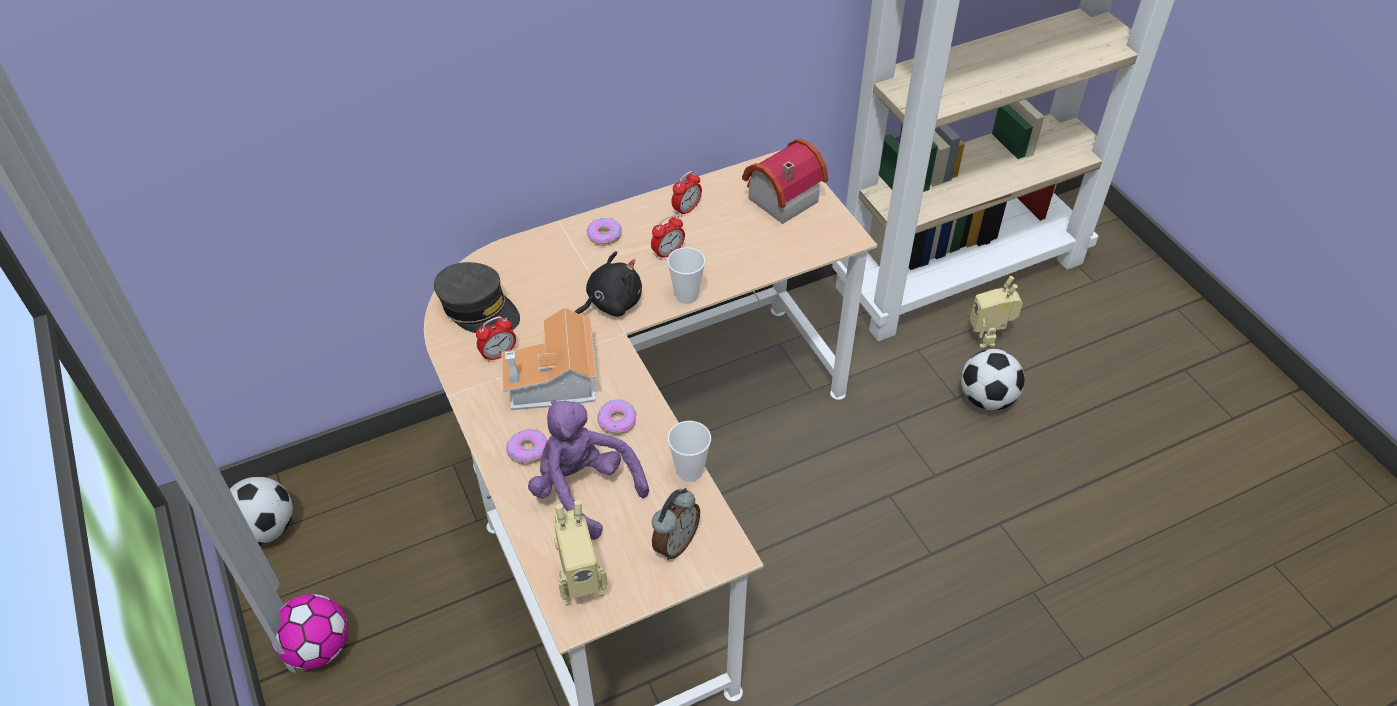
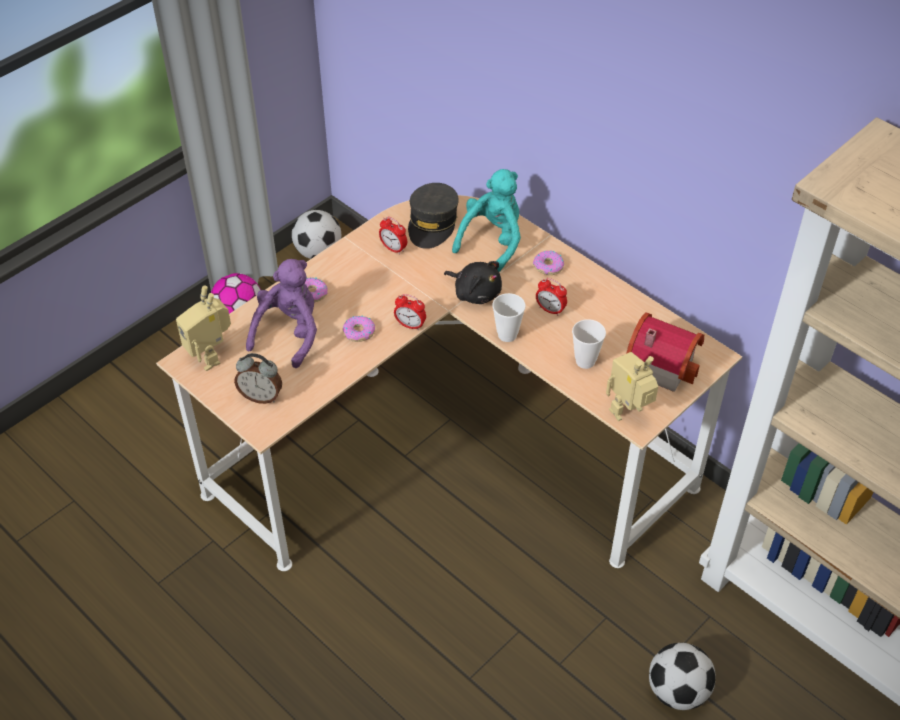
camera: 70 degrees right, 0 degrees up
toy house [501,307,597,410] -> none
cup [668,421,711,482] -> cup moved to [572,319,606,369]
alarm clock [672,171,702,217] -> alarm clock moved to [394,294,426,331]
toy robot [970,276,1023,348] -> toy robot moved to [606,352,658,421]
none -> turquoise plush toy [452,169,521,272]

